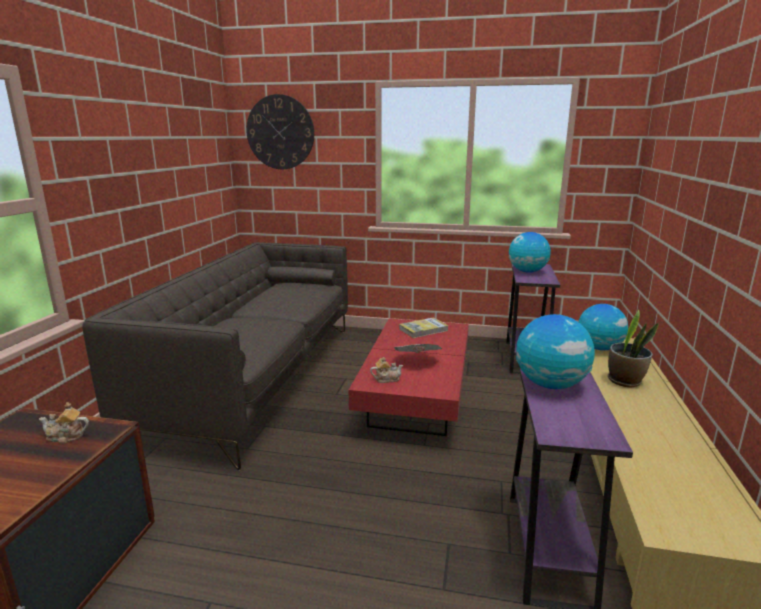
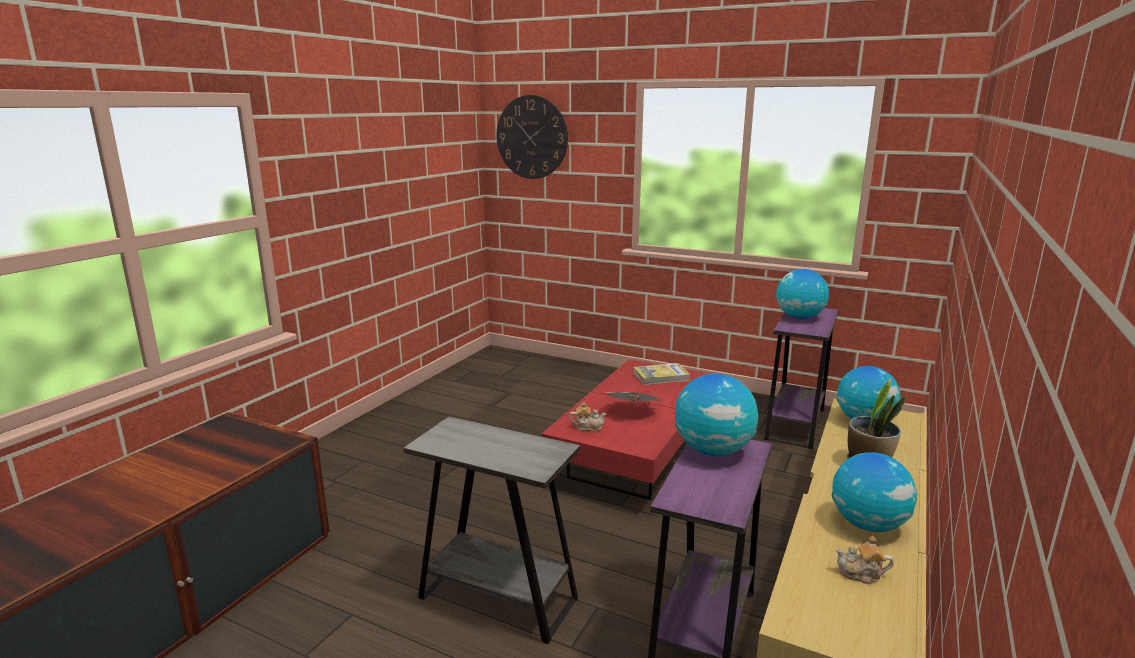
camera: 15 degrees right, 0 degrees up
teapot [39,402,89,444] -> teapot moved to [835,536,894,584]
grey sofa [82,242,348,471] -> none
none -> grey side table [404,416,580,644]
none -> globe [832,452,917,532]

